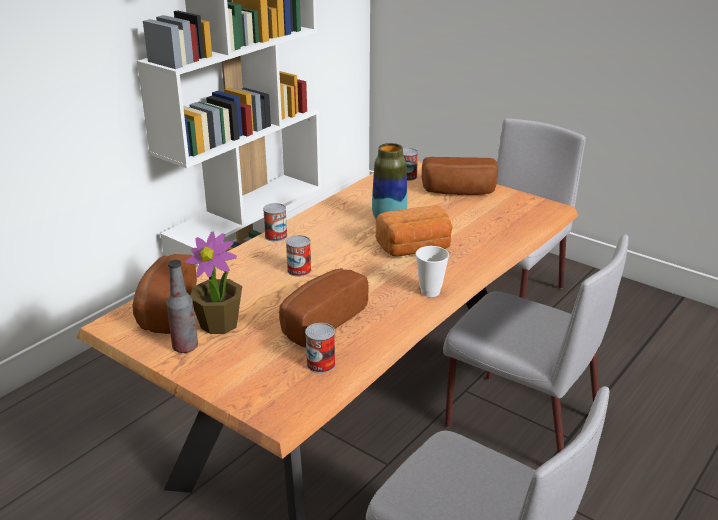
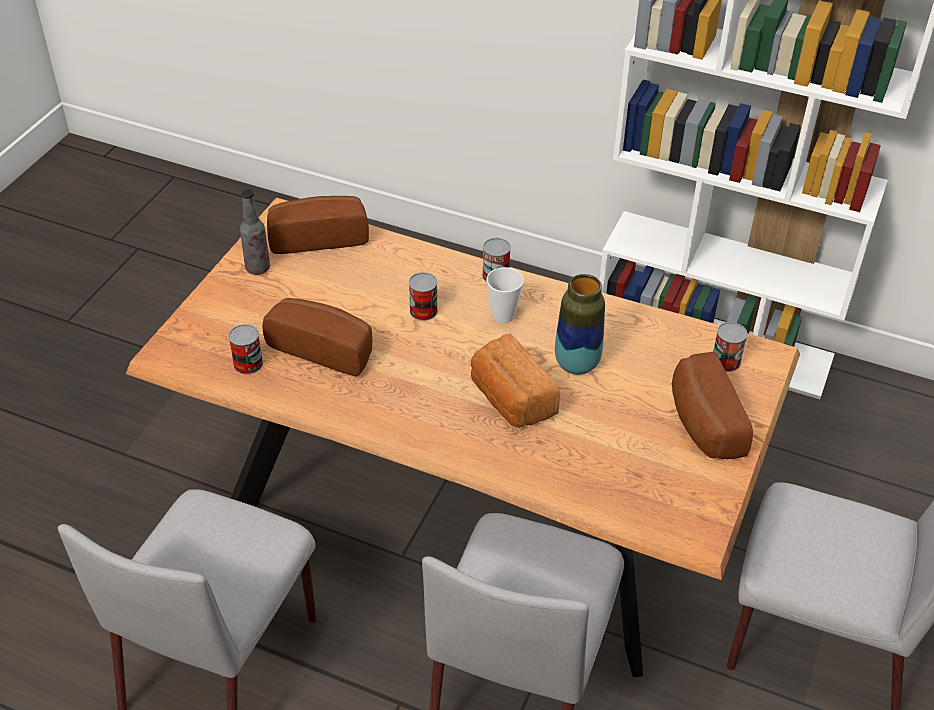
camera: 75 degrees right, 15 degrees up
potted plant [186,232,242,334] -> none
cup [416,246,449,297] -> cup moved to [486,267,524,324]

